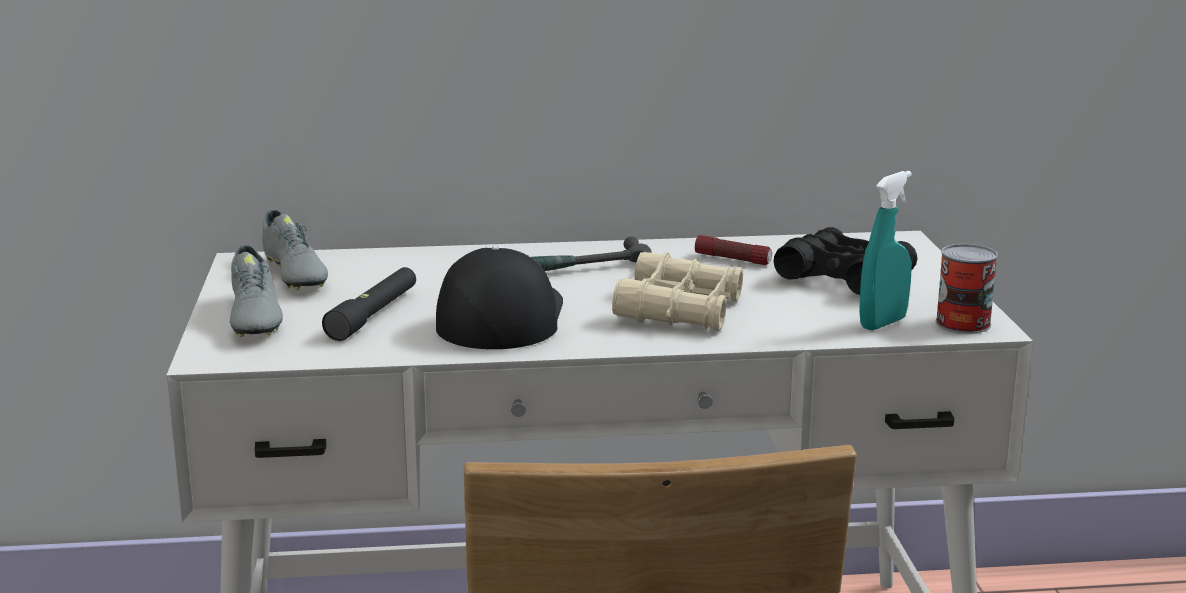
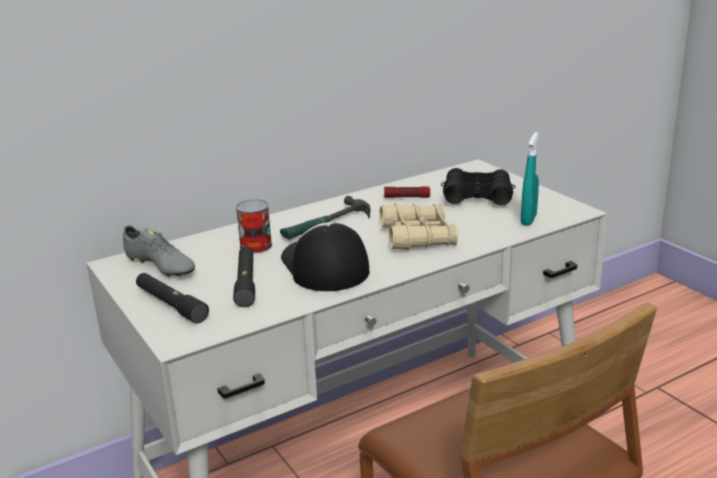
camera: 25 degrees left, 5 degrees up
grey shoe [230,245,283,337] -> black flashlight [136,273,209,324]
can [936,244,998,334] -> can moved to [236,199,272,254]

